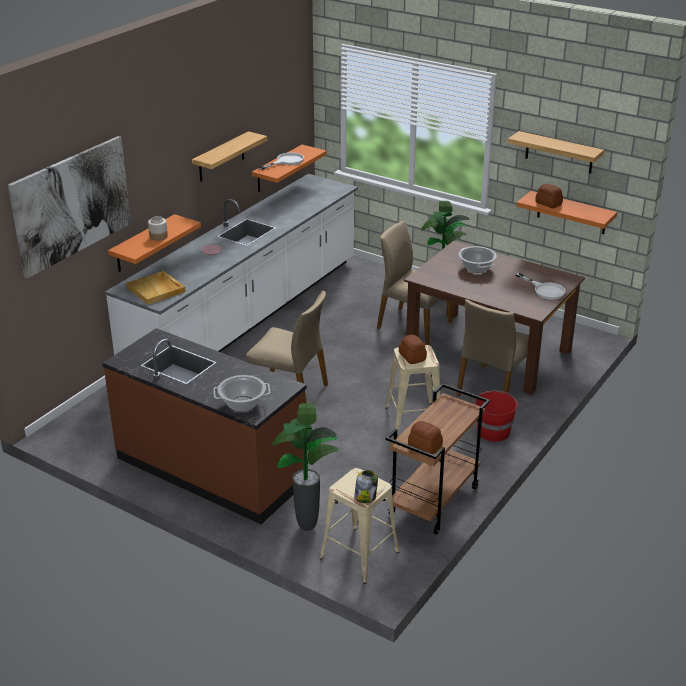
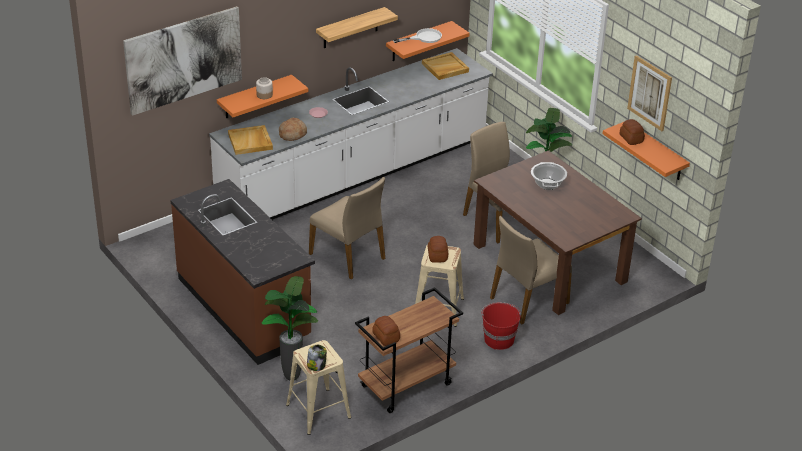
camera: 20 degrees right, 5 degrees up
cooking pot [213,375,270,411] -> none
shelf [508,131,604,174] -> picture [627,55,672,131]
white frying pan [516,273,566,300] -> none
none -> bread [279,118,307,141]
none -> beige tray [422,52,469,80]

